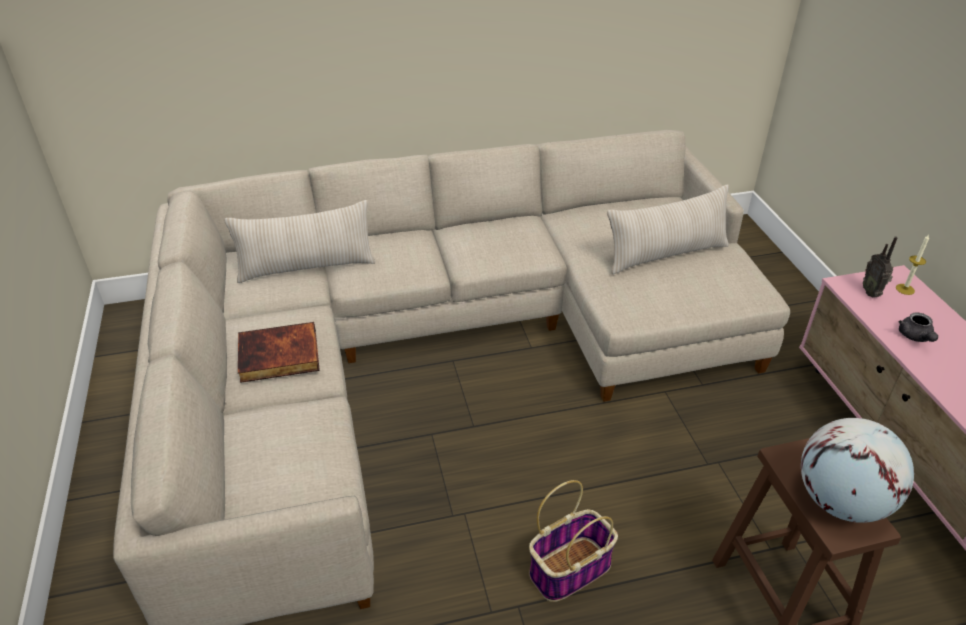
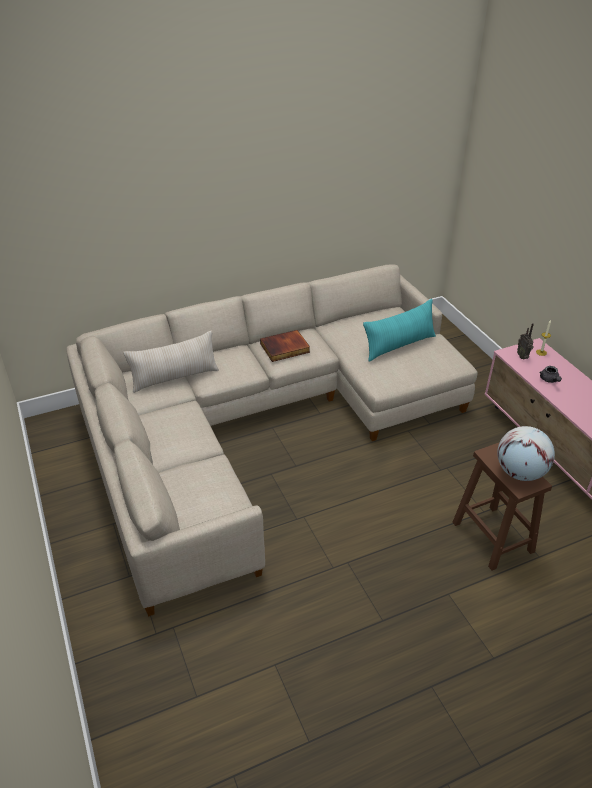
camera: 10 degrees left, 0 degrees up
book [238,322,320,383] -> book moved to [260,330,310,362]
basket [529,480,618,602] -> none
beige pillow [607,185,729,274] -> turquoise pillow [363,299,436,361]

